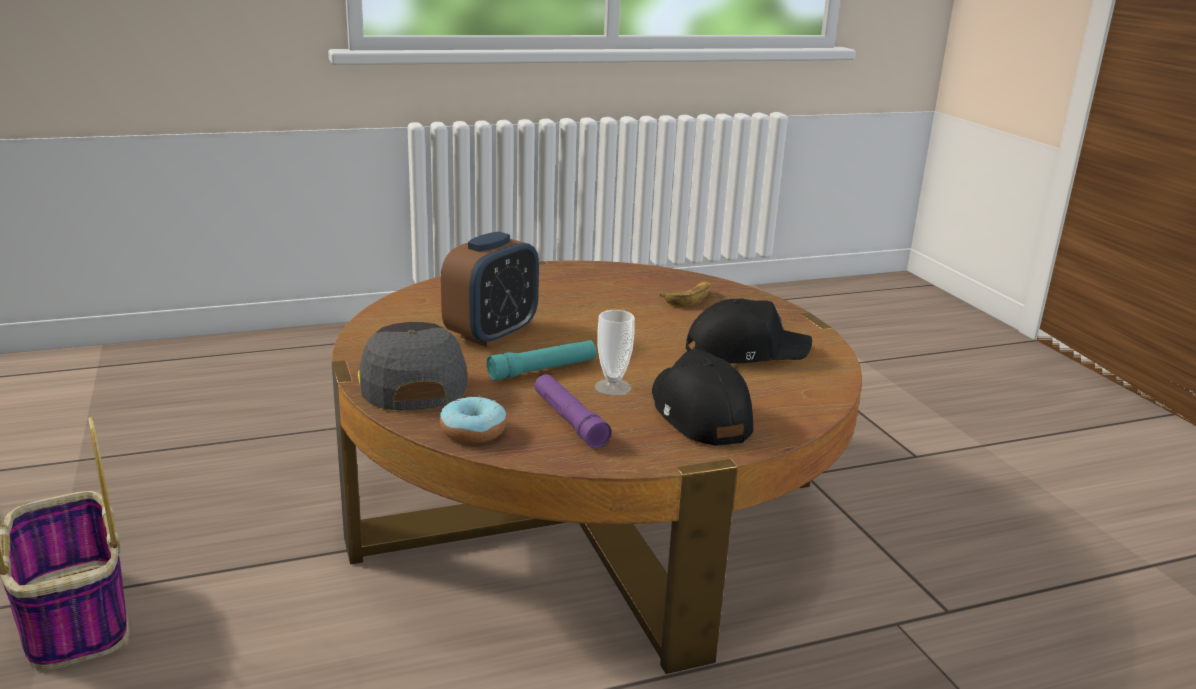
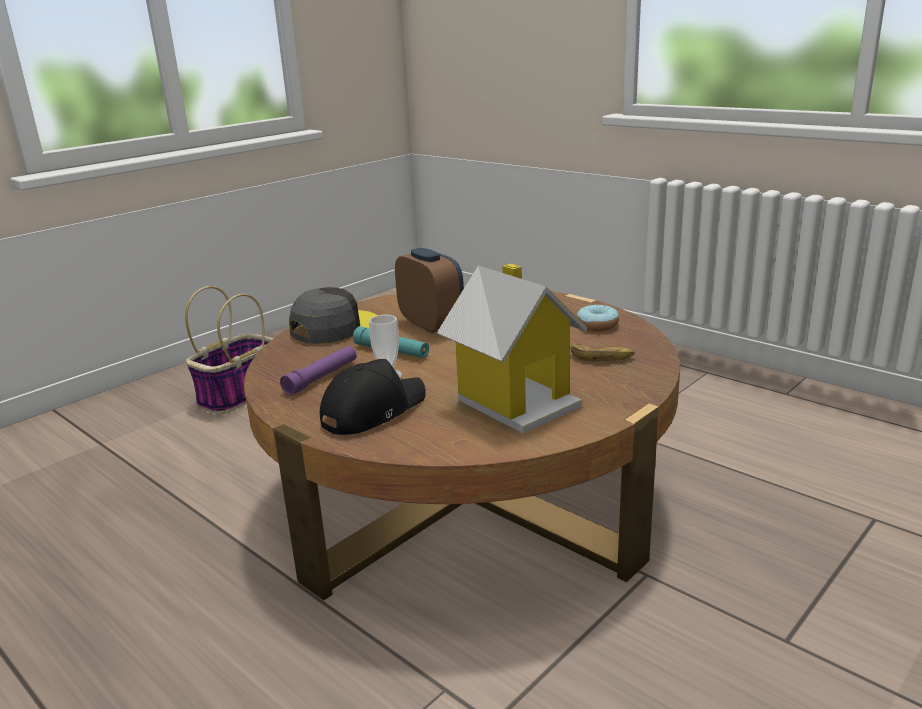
camera: 65 degrees right, 0 degrees up
donut [440,396,507,443] -> donut moved to [577,304,619,331]
alarm clock [441,231,539,347] -> alarm clock turned 135 degrees counterclockwise [395,248,464,333]
black cap [686,298,812,364] -> toy house [437,264,587,434]

